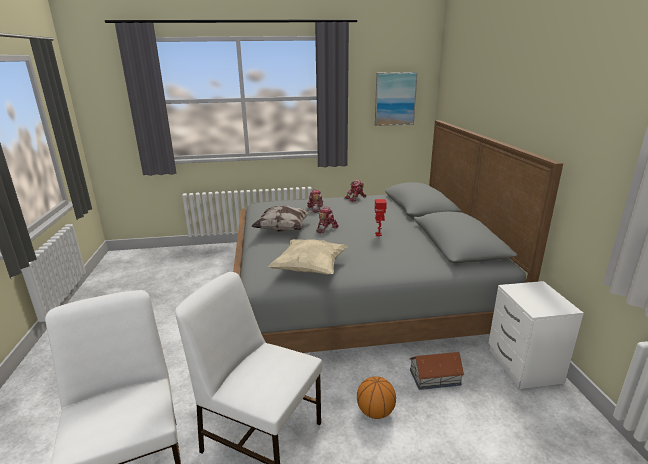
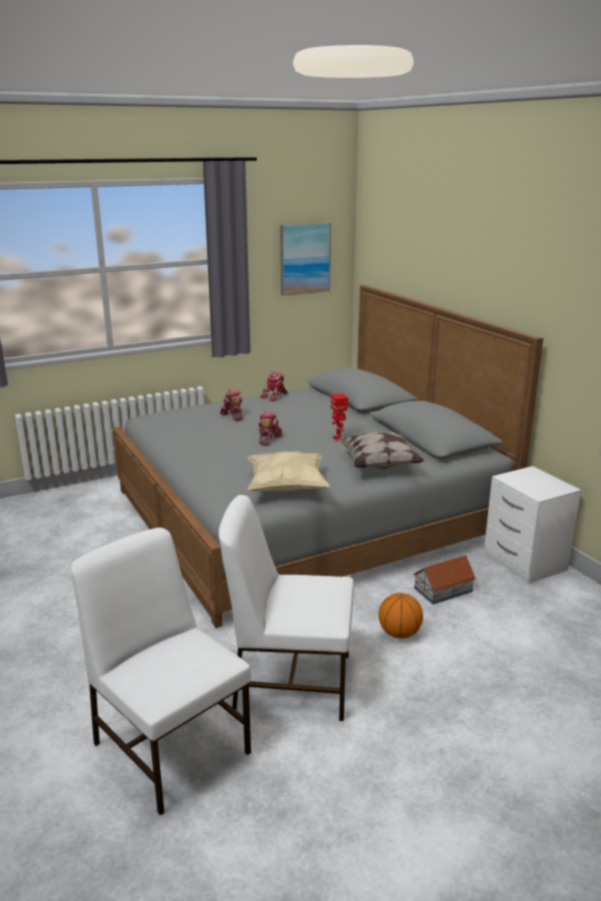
camera: 20 degrees left, 0 degrees up
pillow [252,206,313,232] -> pillow moved to [338,432,425,470]

